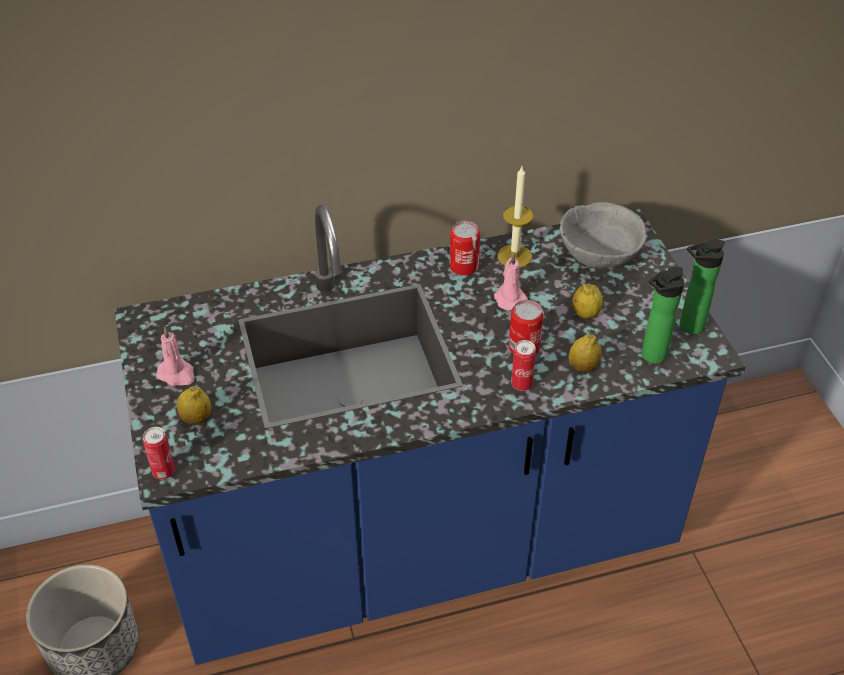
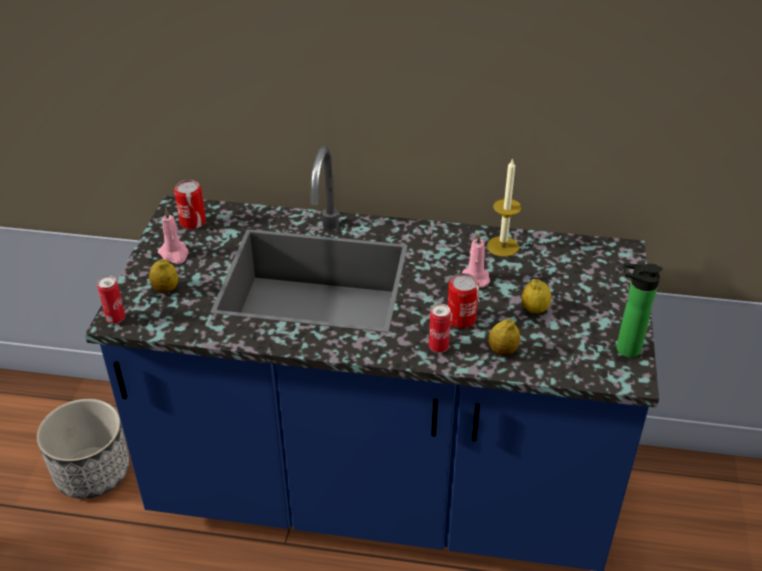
camera: 25 degrees right, 5 degrees down
can [450,221,480,276] -> can moved to [174,180,206,229]
grey bowl [560,202,647,268] -> none
bottle [642,267,684,364] -> none

